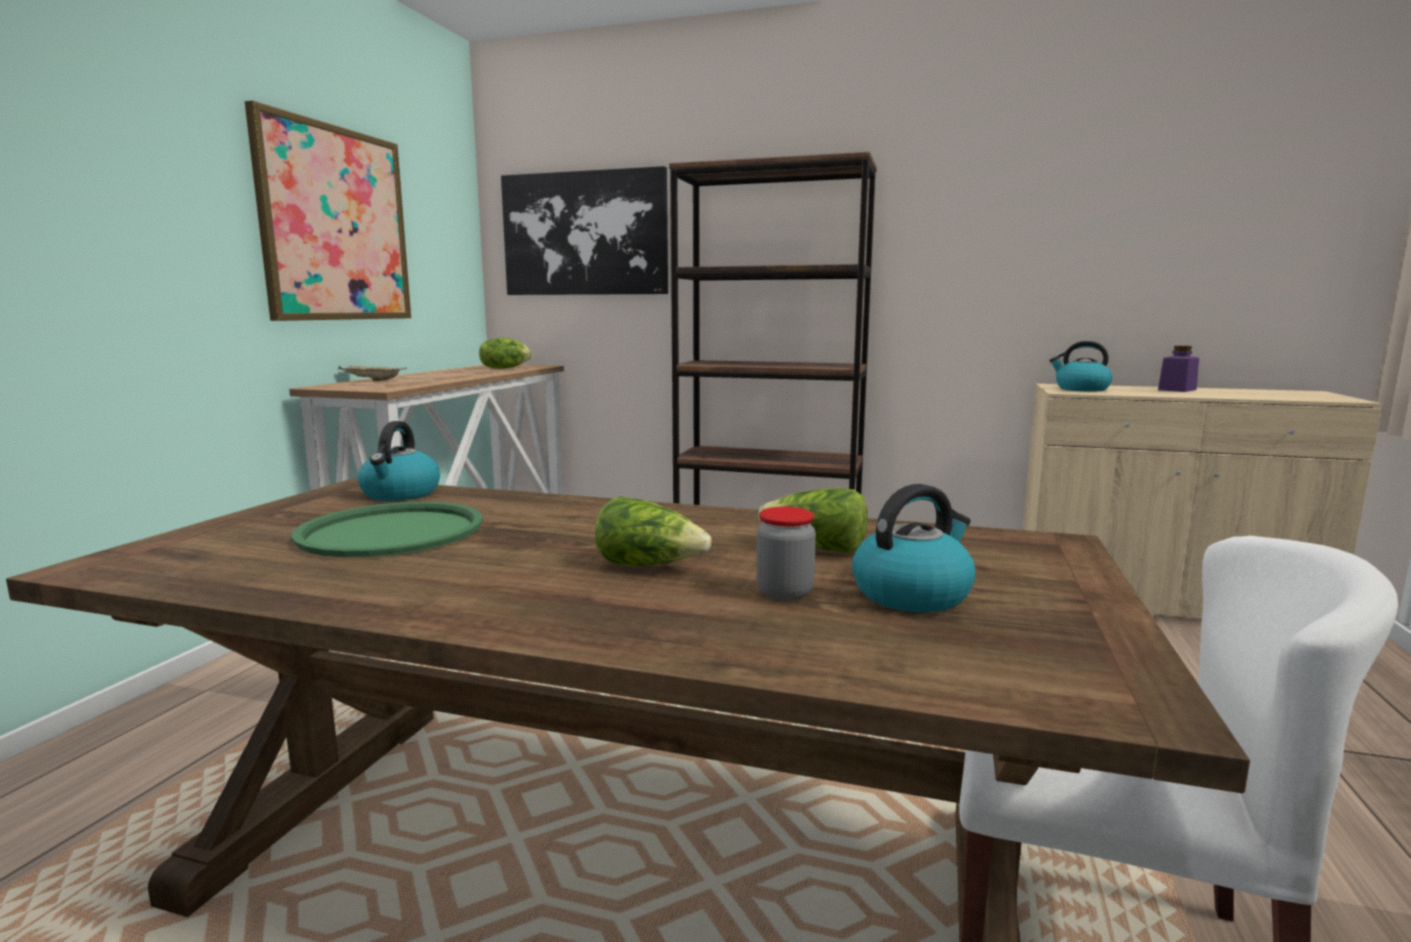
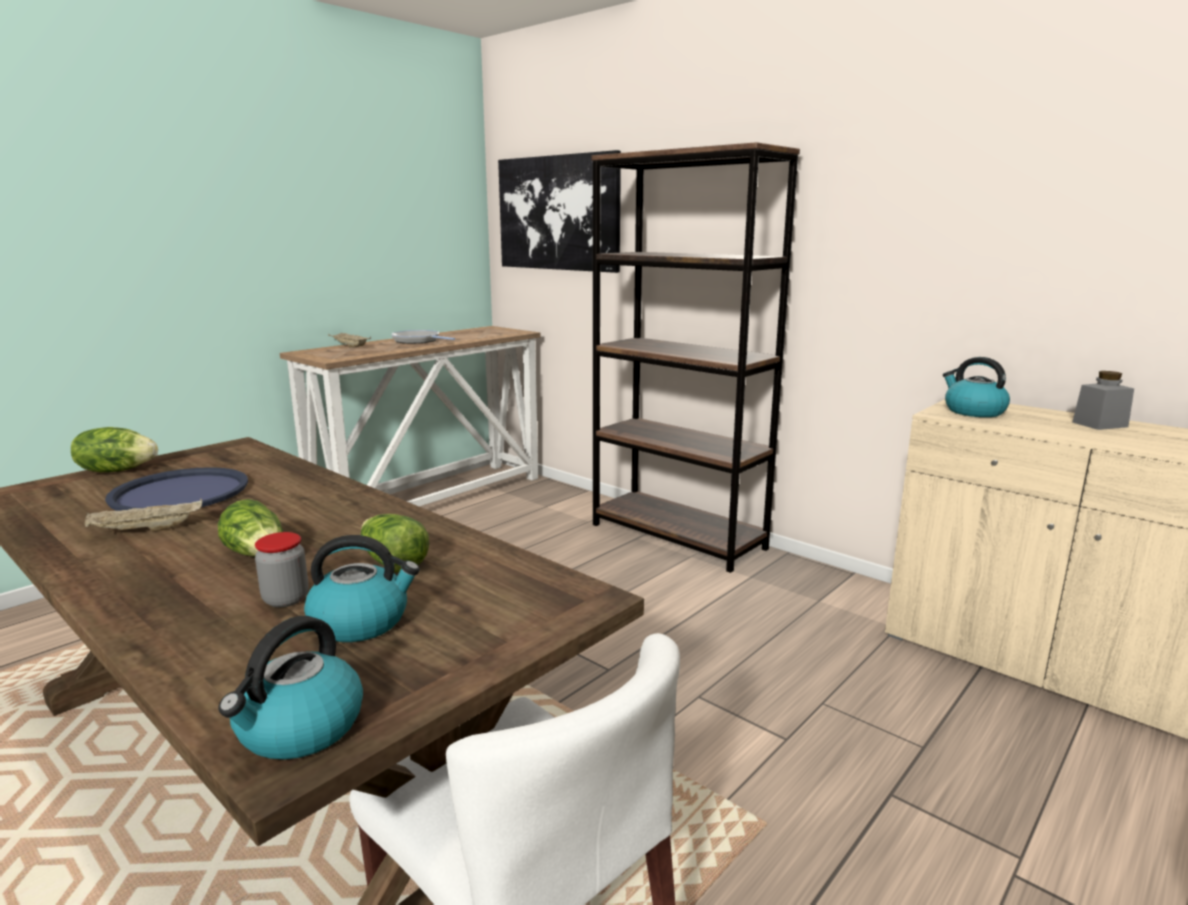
camera: 25 degrees right, 5 degrees up
picture [245,101,411,321] -> none
green tray [291,502,483,557] -> blue tray [105,467,248,511]
kettle [358,421,440,501] -> kettle moved to [218,616,363,760]
lettuce [479,338,532,369] -> lettuce moved to [71,427,158,472]
purple jar [1158,346,1199,392] -> grey jar [1072,371,1134,430]
none -> beige tray [85,499,202,532]
none -> frying pan [392,330,455,344]

